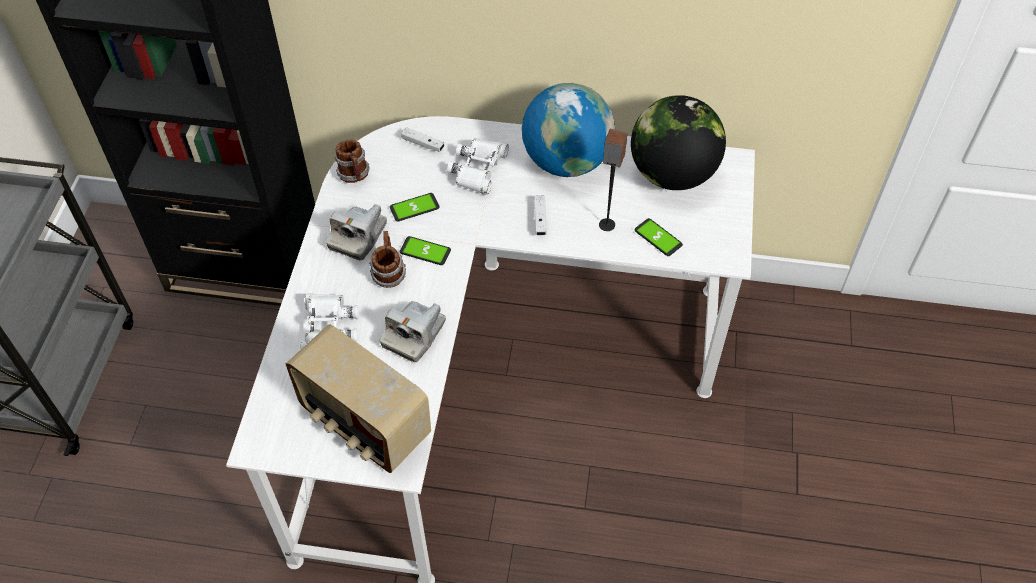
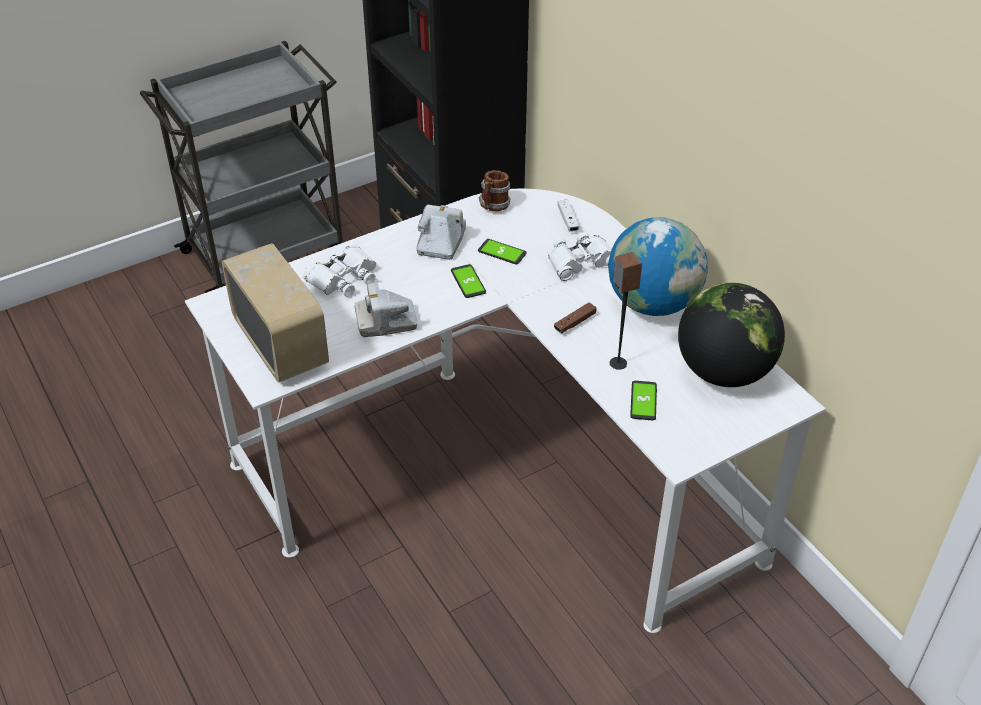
camera: 50 degrees right, 10 degrees down
radio [286,325,431,473] -> radio turned 150 degrees clockwise [221,243,329,382]
camera [326,204,387,260] -> camera turned 120 degrees clockwise [416,205,466,260]
mug [369,231,406,288] -> none
white game controller [534,196,547,236] -> brown game controller [554,302,597,333]

